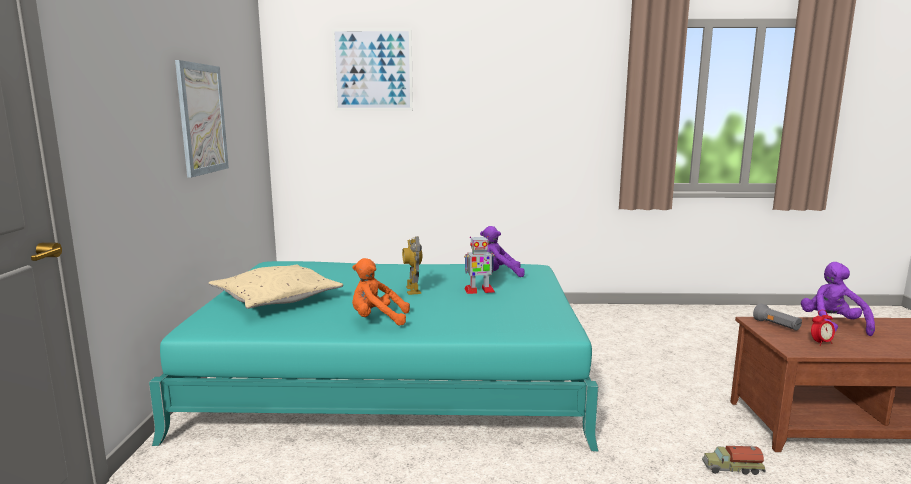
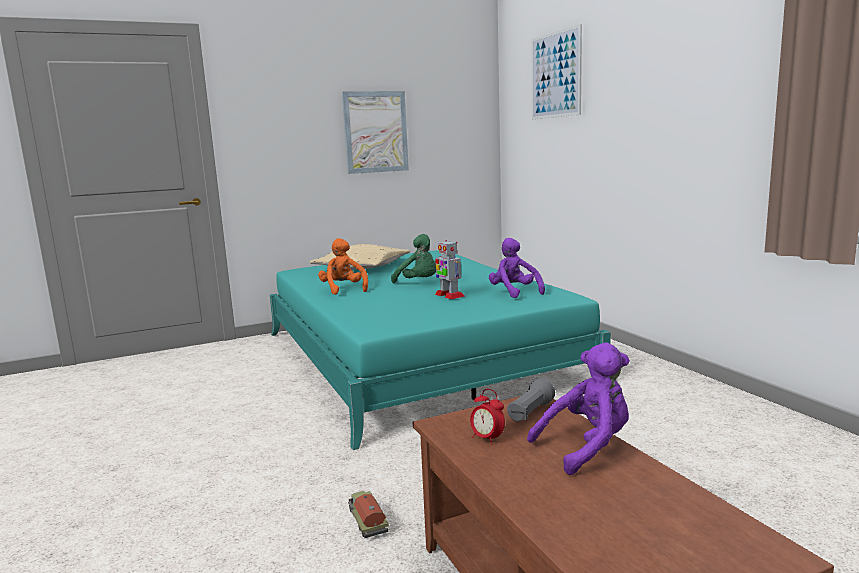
camera: 65 degrees right, 0 degrees up
toy robot [402,236,422,295] -> green plush toy [391,234,436,283]

